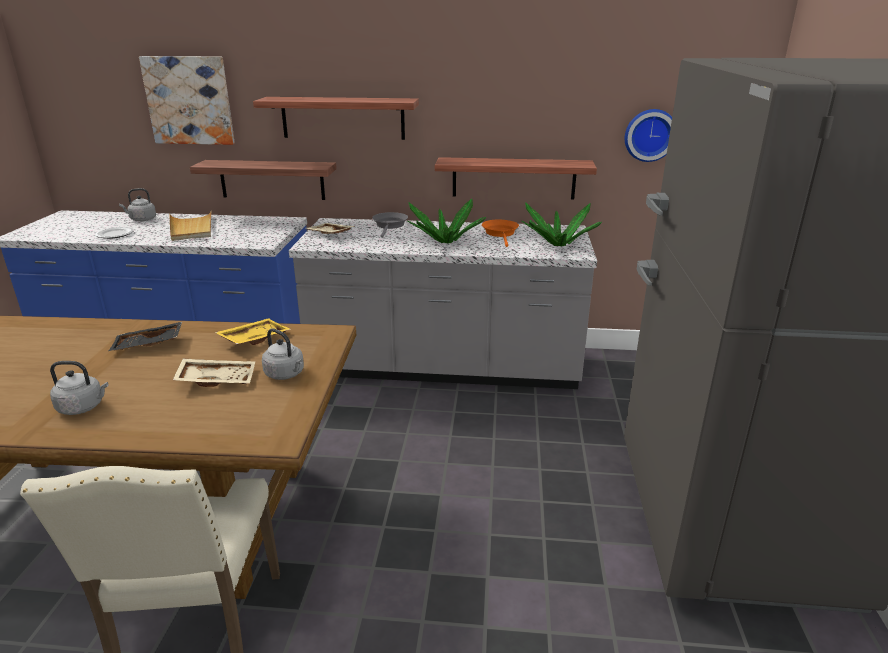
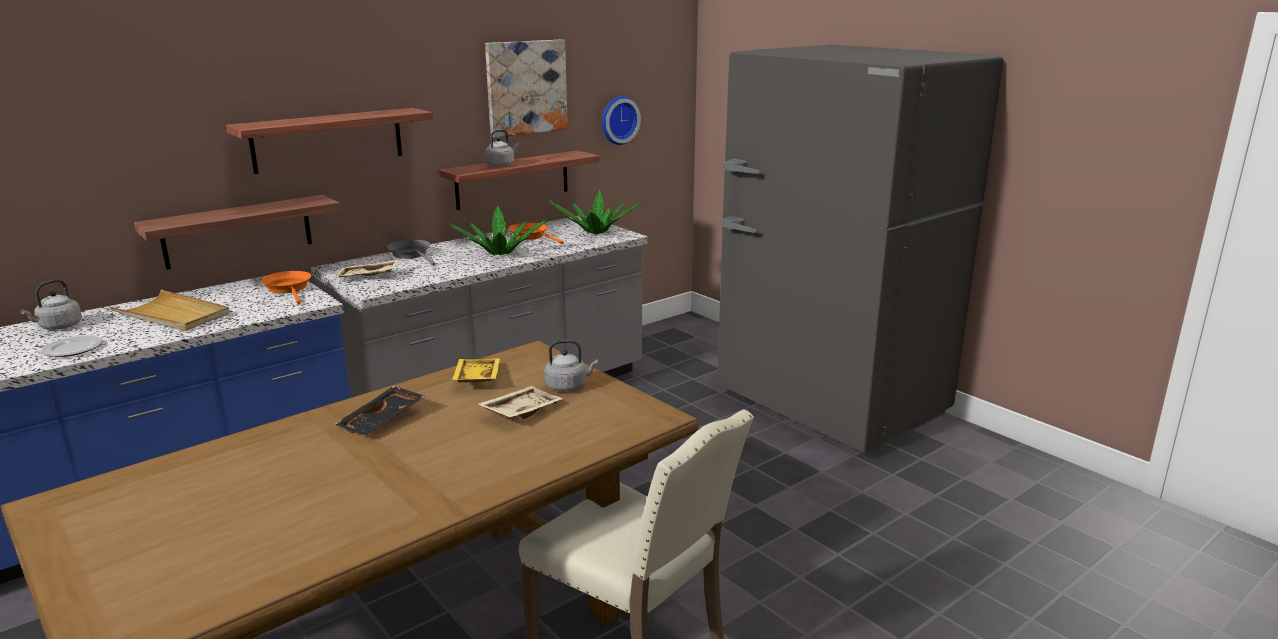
camera: 45 degrees left, 5 degrees down
grey kettle [50,361,108,415] -> grey kettle moved to [485,129,519,167]
picture [139,56,235,145] -> picture moved to [485,40,568,138]
none -> orange frying pan [261,271,311,304]

